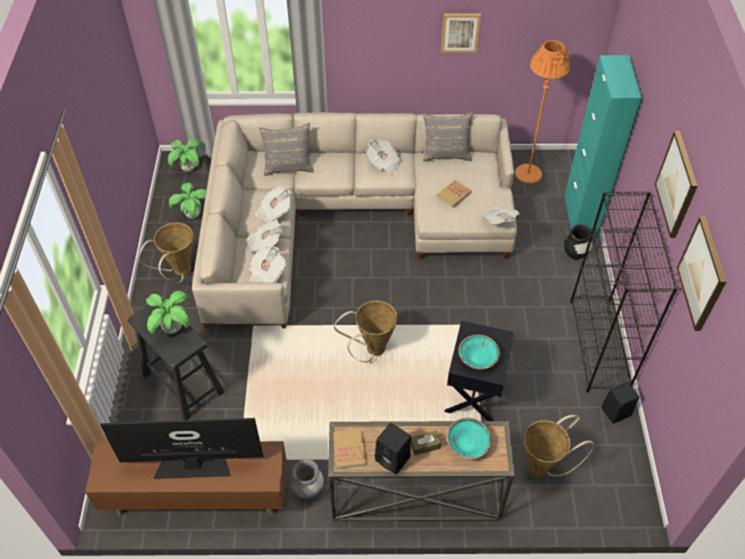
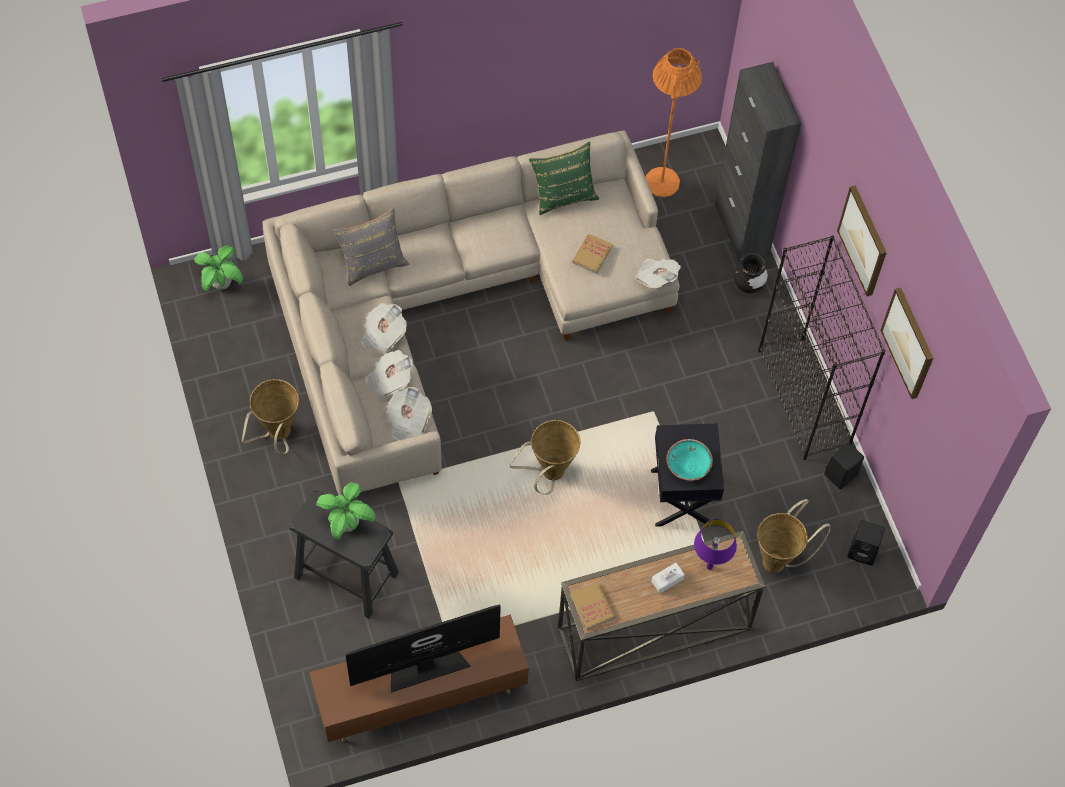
camera: 20 degrees left, 10 degrees up
potted plant [169,182,206,219] -> none
grey vase [290,459,324,499] -> none
newspaper [367,139,402,174] -> none
black speaker [375,423,411,474] -> black speaker moved to [847,520,885,566]
brown tissue box [411,431,441,455] -> white tissue box [651,563,685,593]
grey pillow [423,112,473,162] -> green pillow [529,141,599,215]
picture [441,13,481,53] -> none
turquoise bowl [446,418,492,459] -> purple table lamp [694,519,737,570]
turquoise cabinet [564,55,642,238] -> black cabinet [715,62,801,263]

